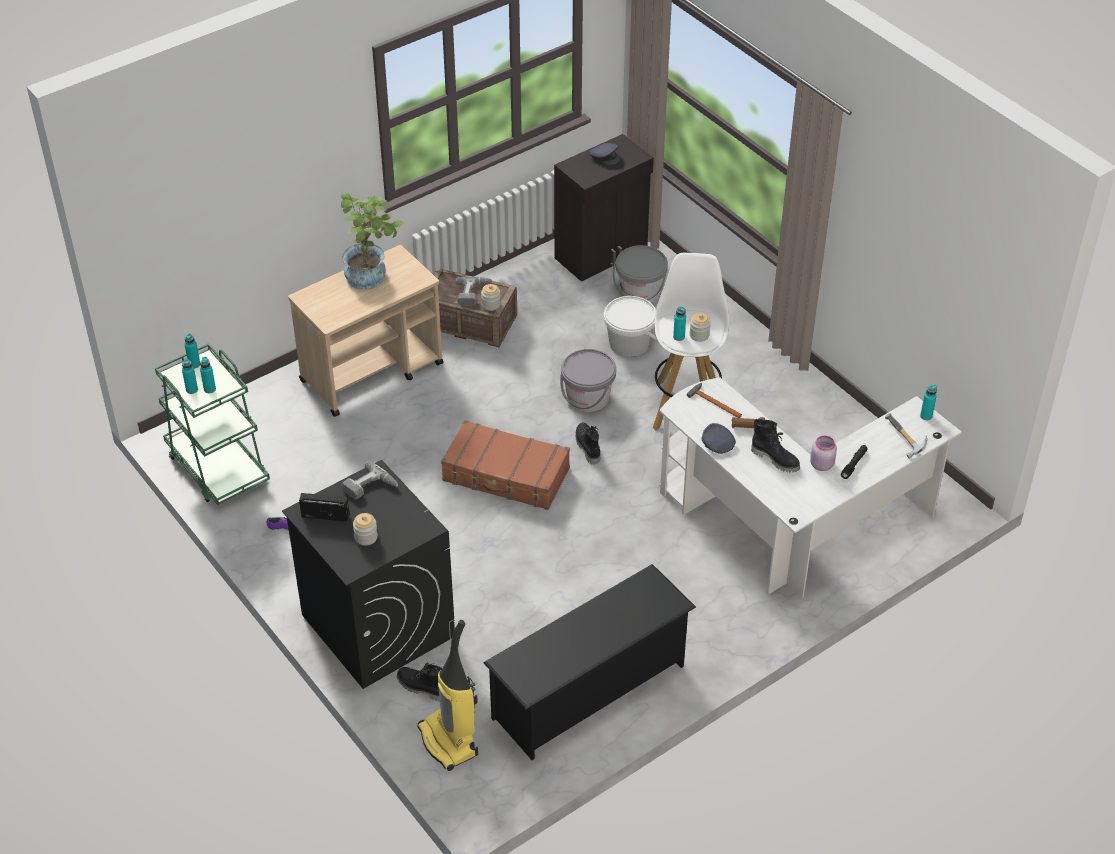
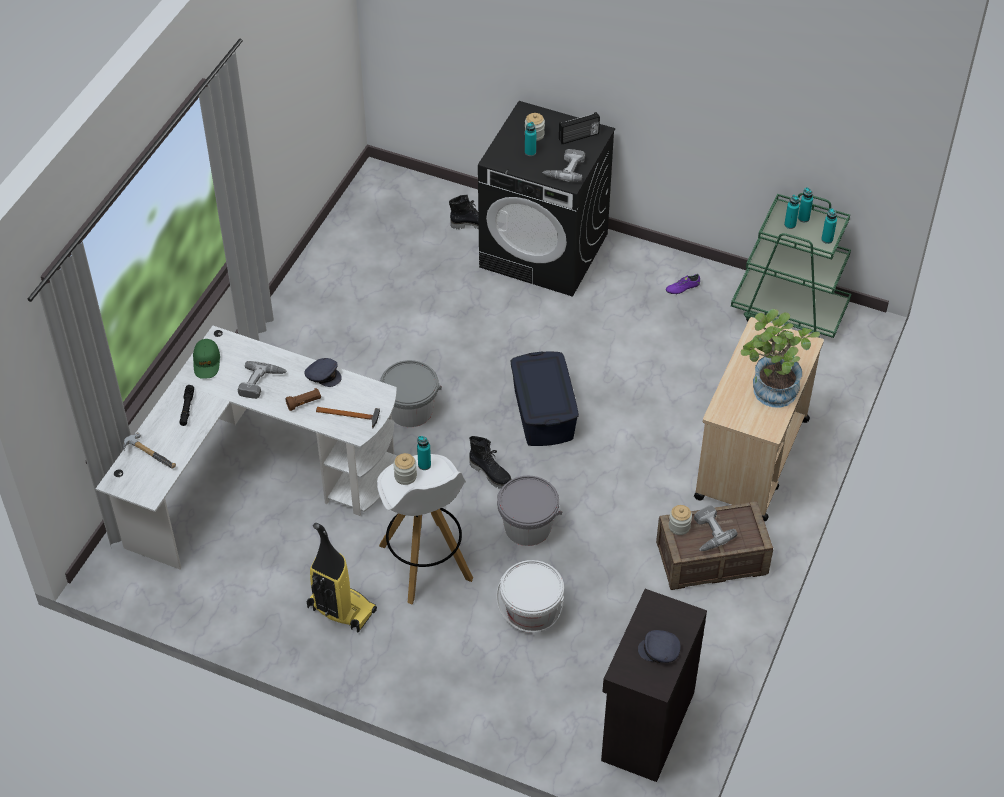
camera: 150 degrees right, 5 degrees up
vacuum cleaner [417,620,478,771] -> vacuum cleaner moved to [307,523,377,633]
brown suitcase [441,420,570,510] -> blue storage box [510,351,579,446]
black shoe rack [483,564,696,760] -> none
grey bucket [613,245,668,303] -> grey bucket moved to [380,360,442,427]
black boot [751,419,800,472] -> power drill [238,361,287,399]
pink jar [810,436,837,471] -> none
turquoise bottle [920,385,937,420] -> turquoise bottle moved to [525,122,537,156]
none -> green cap [193,339,220,379]

